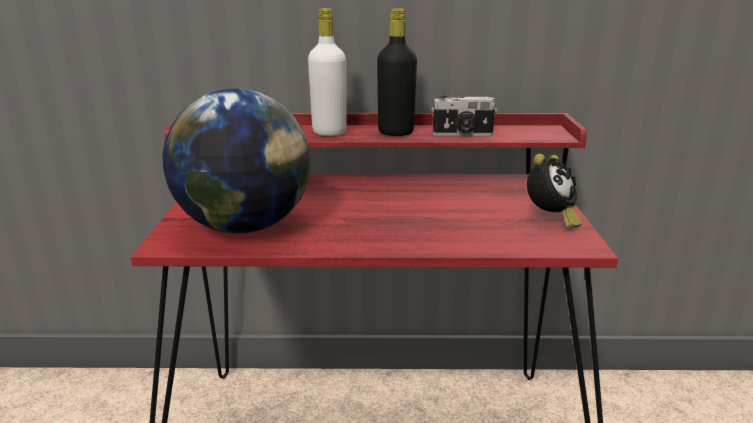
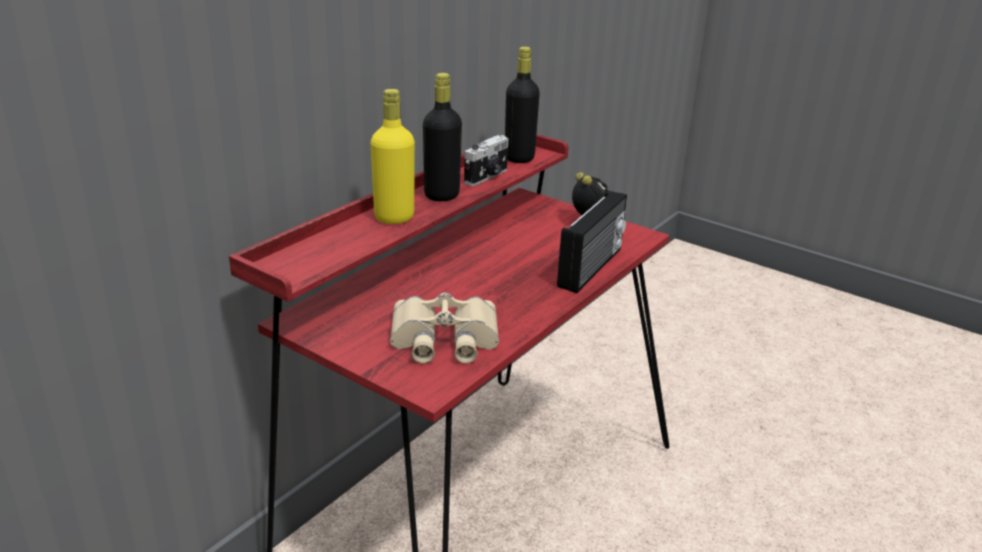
camera: 55 degrees left, 5 degrees up
globe [163,89,311,233] -> beige binoculars [390,292,499,364]
white bottle [308,8,347,136] -> yellow bottle [370,89,415,224]
none -> black bottle [505,47,540,163]
none -> radio [557,190,627,293]

